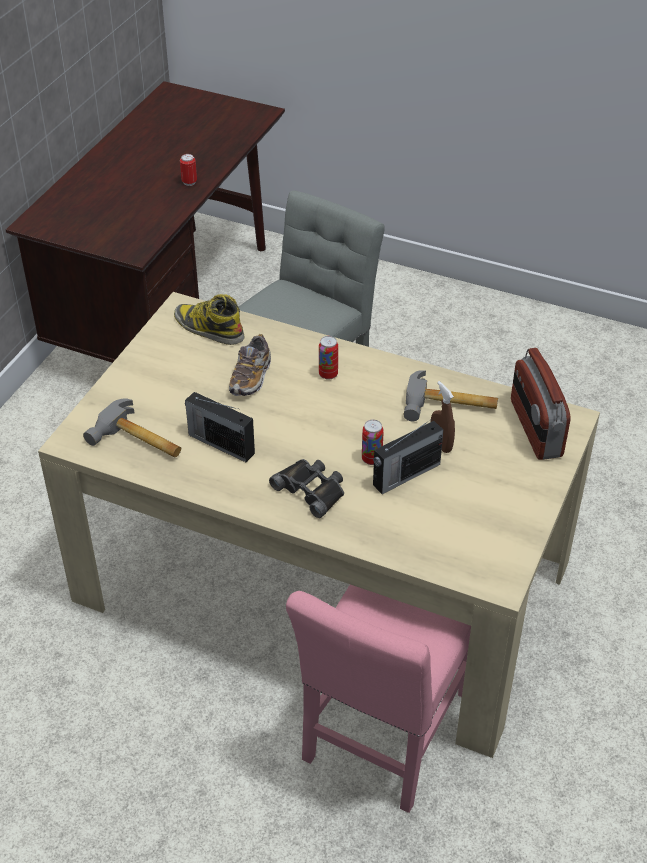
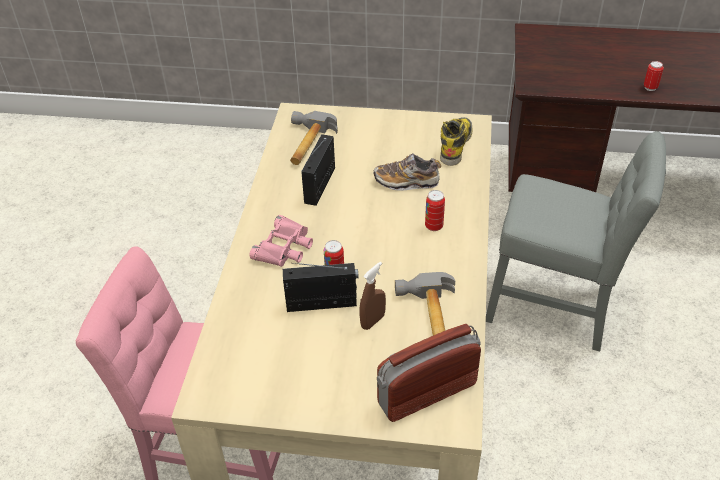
camera: 75 degrees right, 0 degrees up
black binoculars [269,459,344,518] -> pink binoculars [250,215,313,267]
radio [373,419,443,494] -> radio turned 135 degrees clockwise [283,263,359,312]

